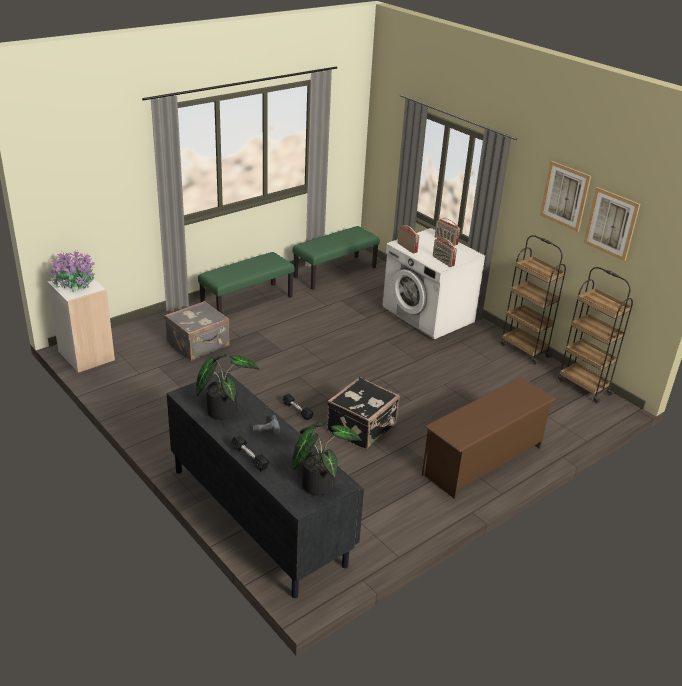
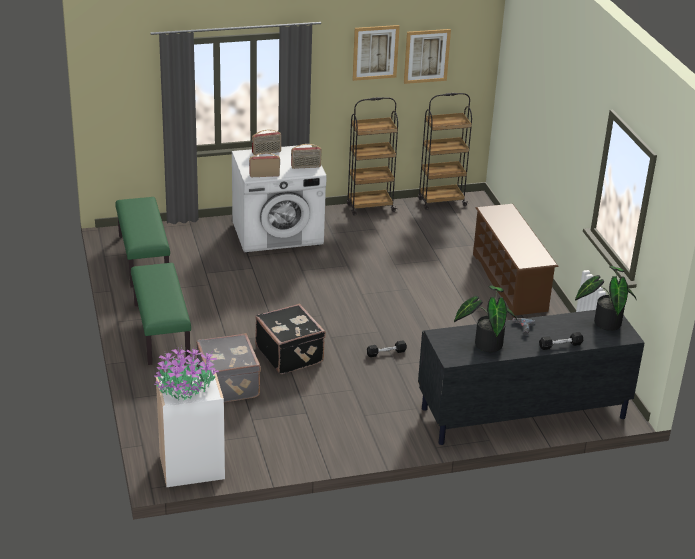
camera: 65 degrees left, 0 degrees up
black suitcase [327,377,400,450] -> black suitcase moved to [255,304,326,374]

